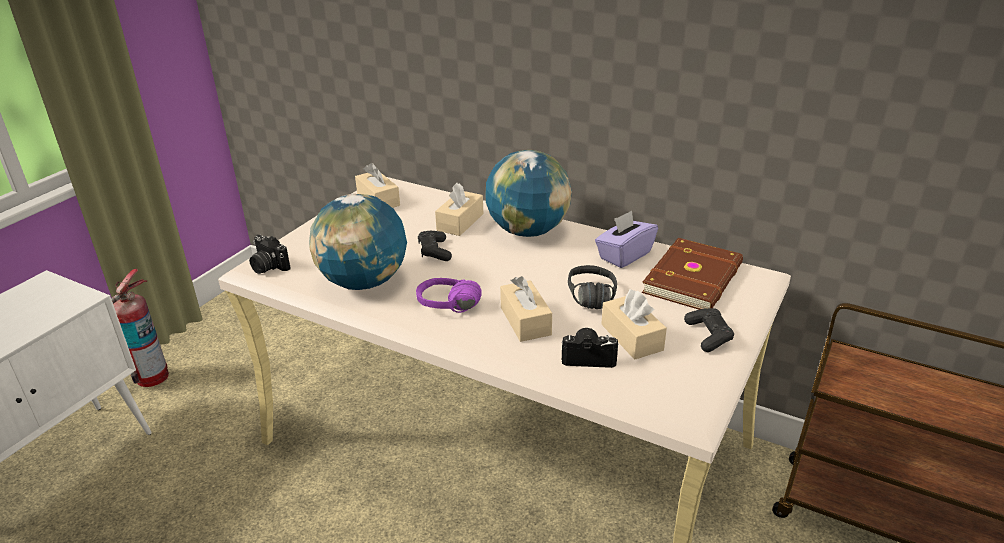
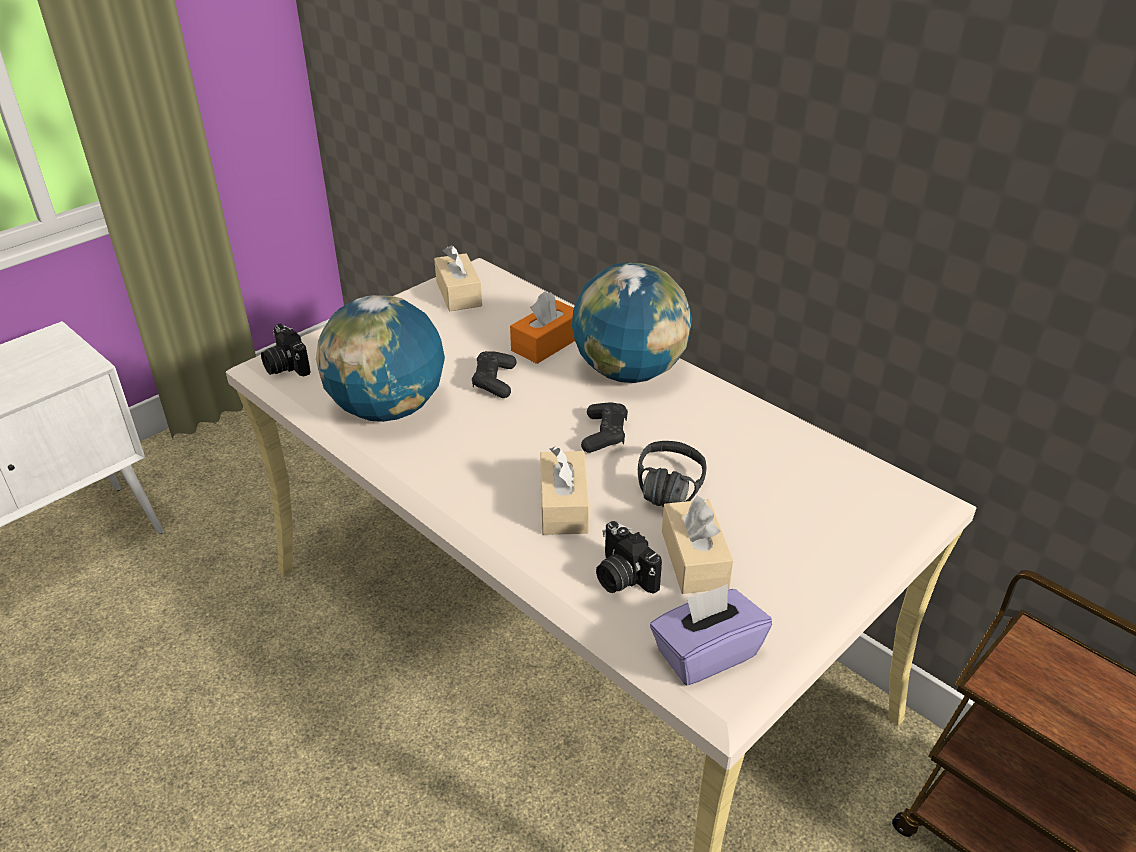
camera: 15 degrees right, 5 degrees up
fire extinguisher [111,269,169,387] -> none
purple headphones [416,278,482,313] -> none
beige tissue box [435,183,483,236] -> orange tissue box [510,291,575,364]
camera [562,328,618,368] -> camera turned 150 degrees counterclockwise [596,521,662,594]
purple tissue box [595,211,658,268] -> purple tissue box moved to [650,584,772,686]
brown book [641,238,743,310] -> none
black game controller [684,308,734,352] -> black game controller moved to [581,402,628,453]

